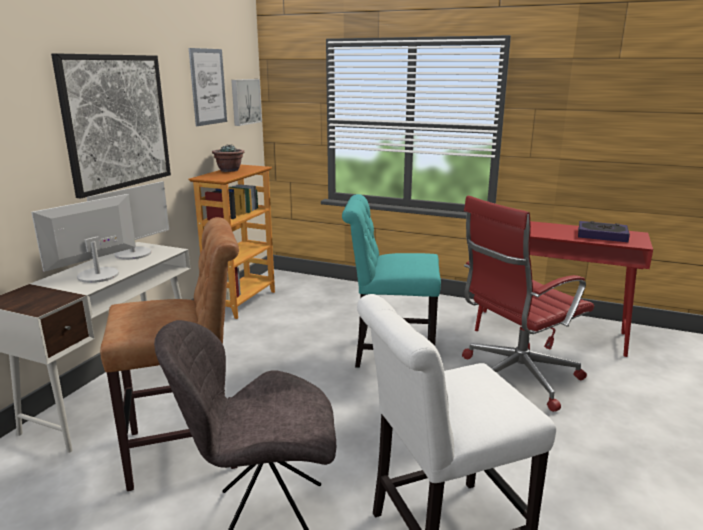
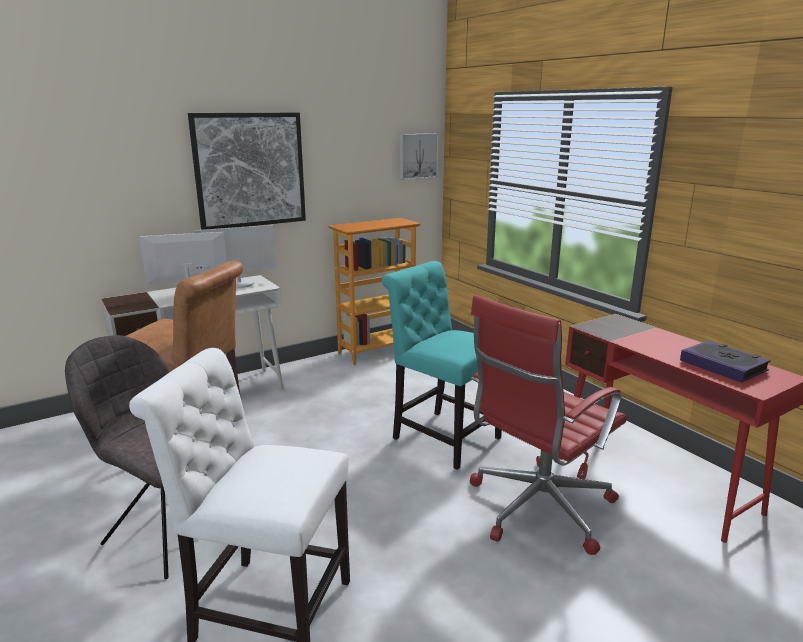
camera: 35 degrees right, 0 degrees up
picture [189,48,227,126] -> none
potted plant [212,145,244,172] -> none
red office chair [462,196,594,412] -> red office chair turned 45 degrees counterclockwise [470,295,627,555]

